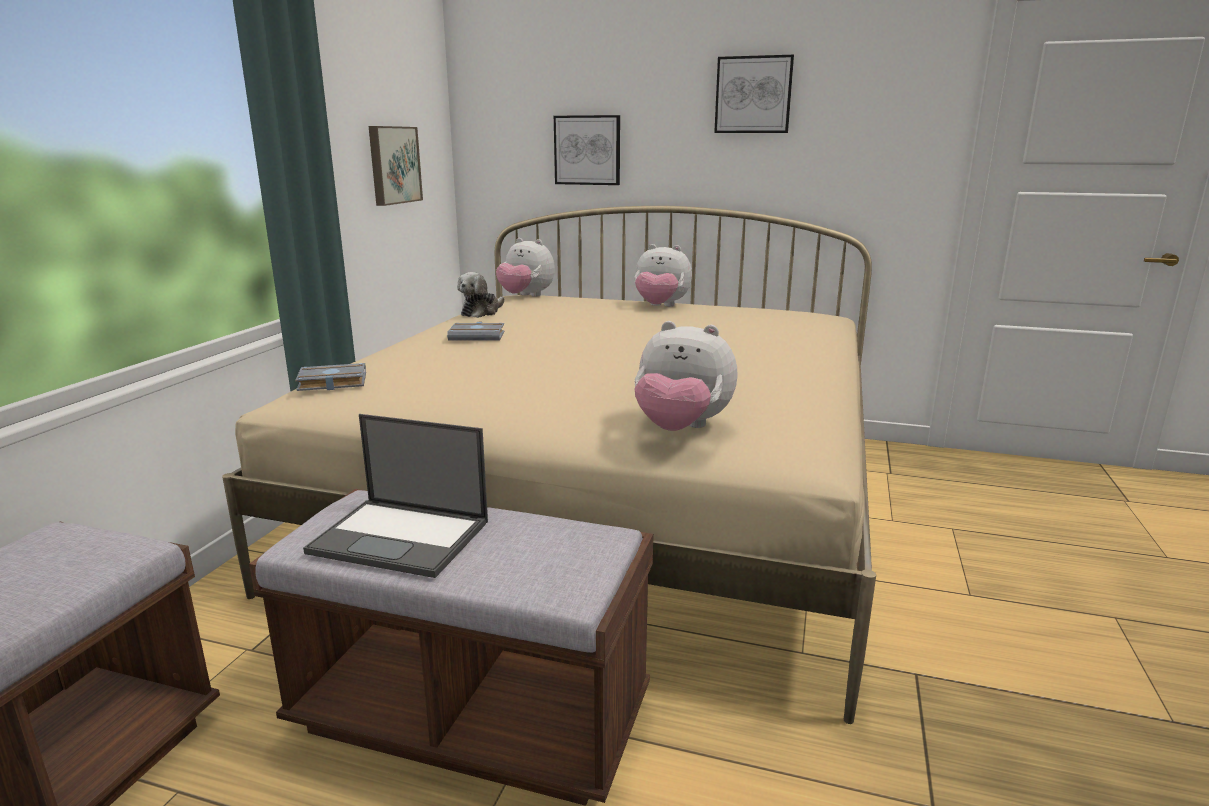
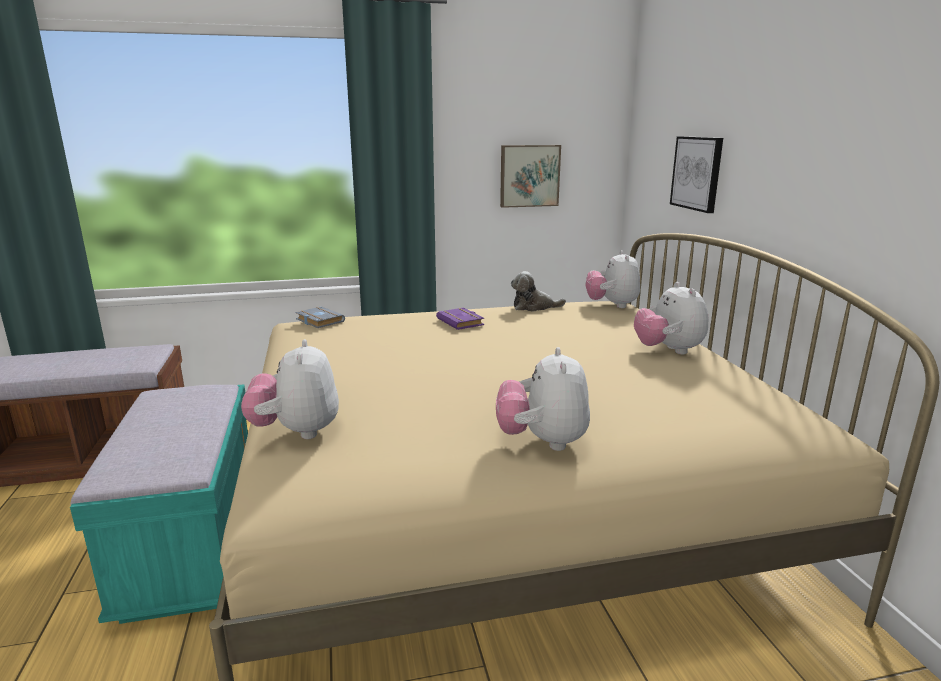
camera: 60 degrees right, 0 degrees up
brown bench [249,489,653,806] -> turquoise bench [70,384,248,624]
laptop [303,414,488,578] -> none
grey book [447,322,505,341] -> purple book [436,308,484,330]
picture [714,55,794,133] -> none
none -> plush toy [496,347,590,451]

